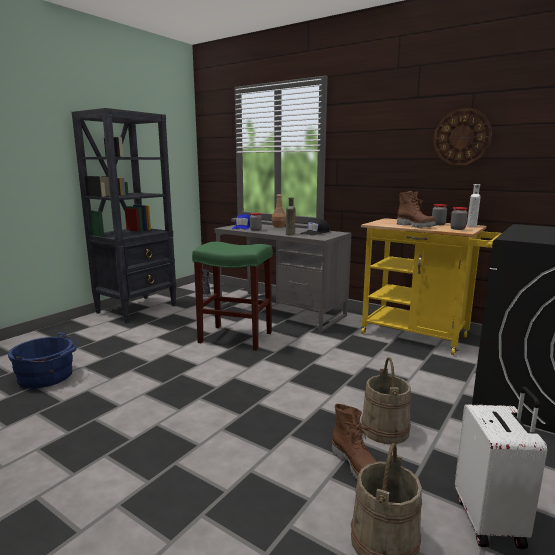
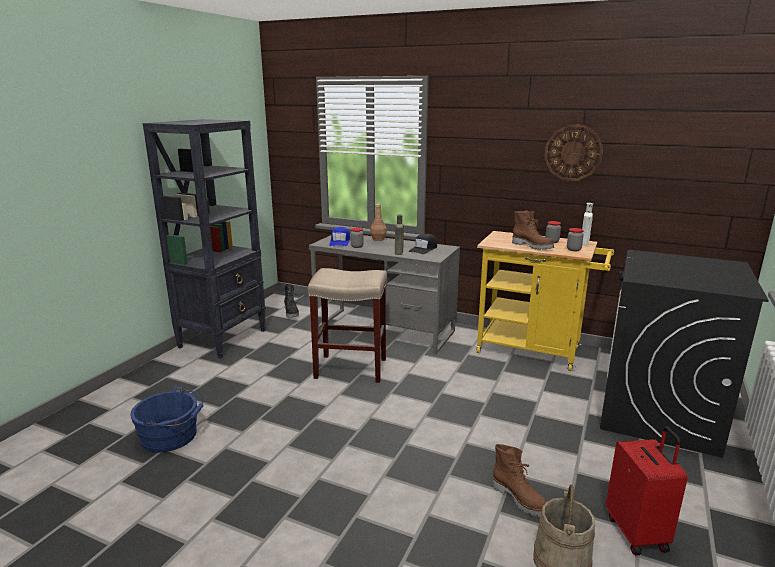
camera: 10 degrees left, 5 degrees up
green stool [192,242,273,351] -> beige stool [308,268,387,383]
beige bucket [361,357,411,444] -> none
white suitcase [455,387,547,549] -> red suitcase [606,426,688,555]

